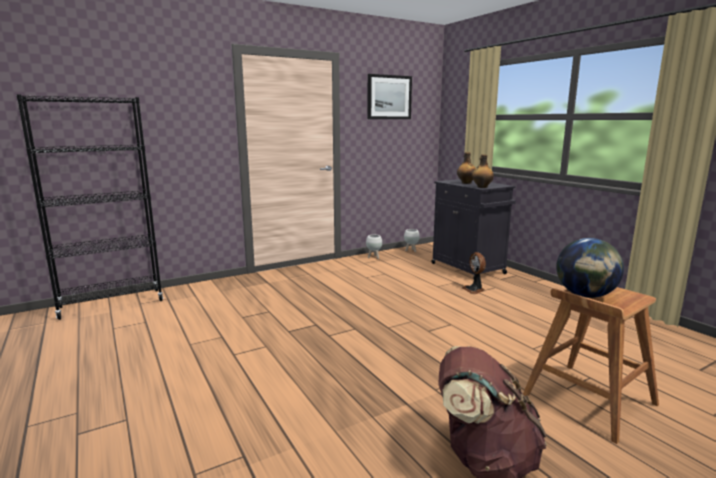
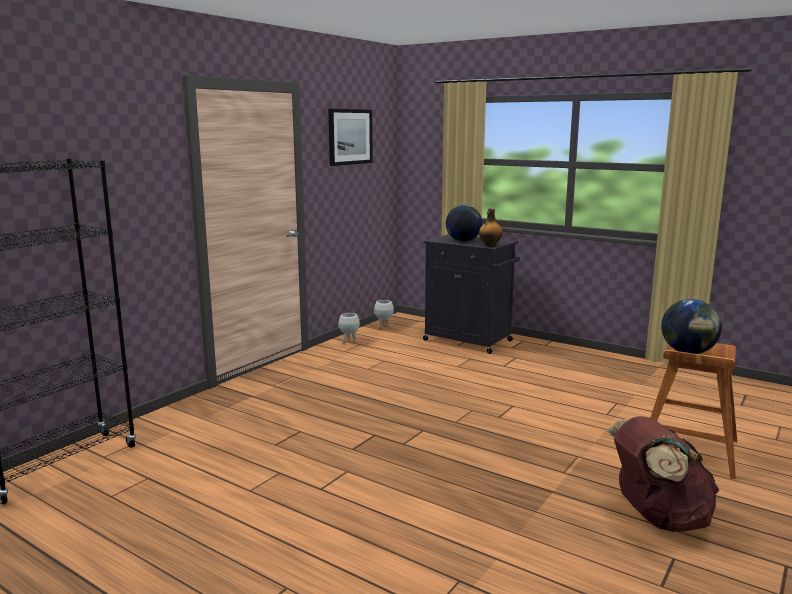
camera: 25 degrees left, 0 degrees up
bottle [457,152,476,184] -> globe [446,205,482,241]
fan [462,252,486,294] -> none

